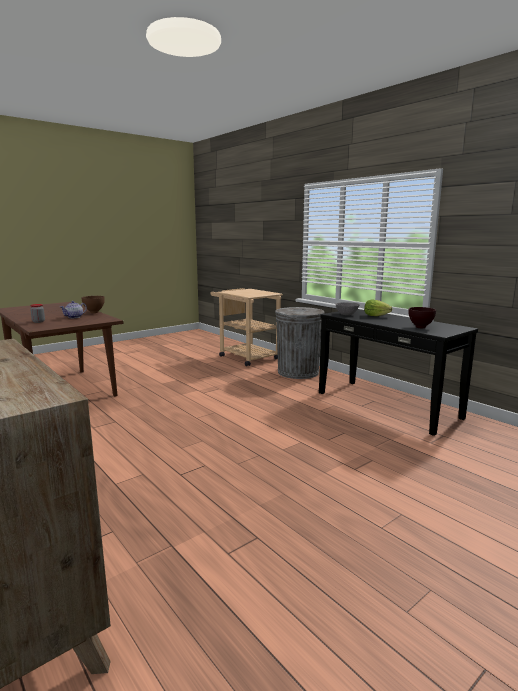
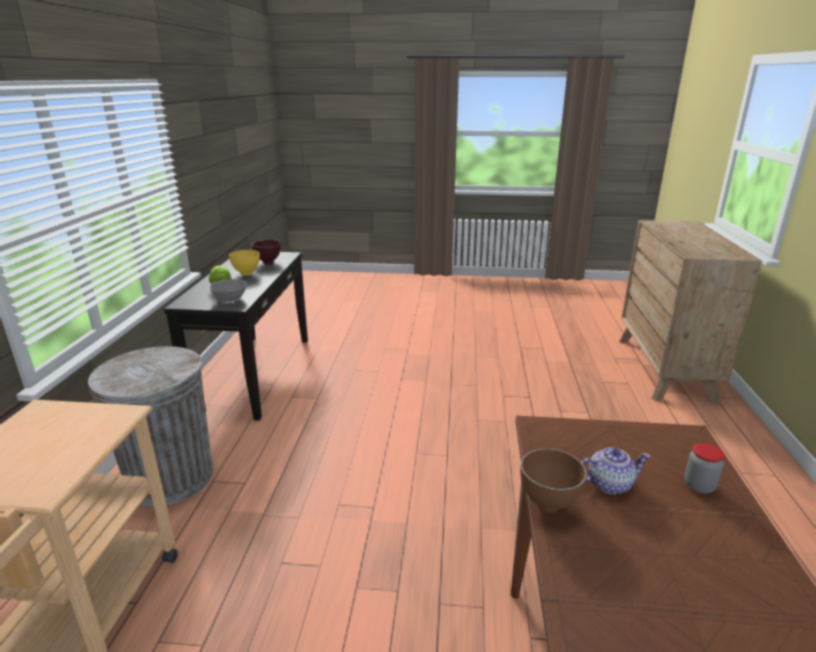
camera: 135 degrees left, 10 degrees up
none -> yellow bowl [229,250,260,276]

